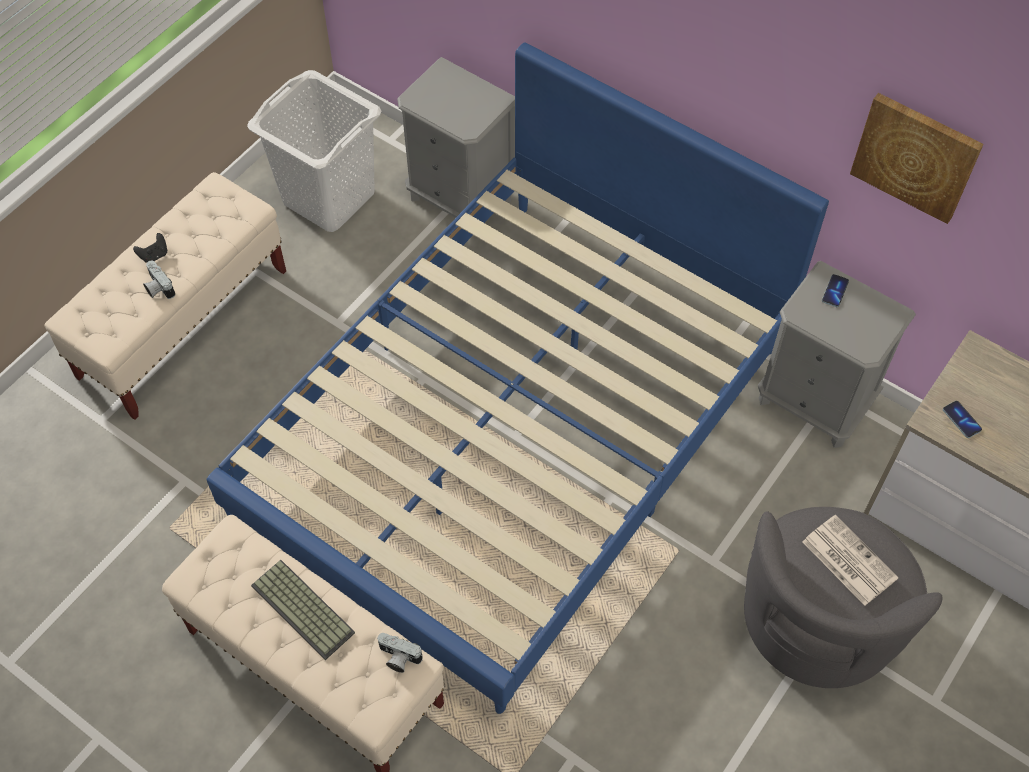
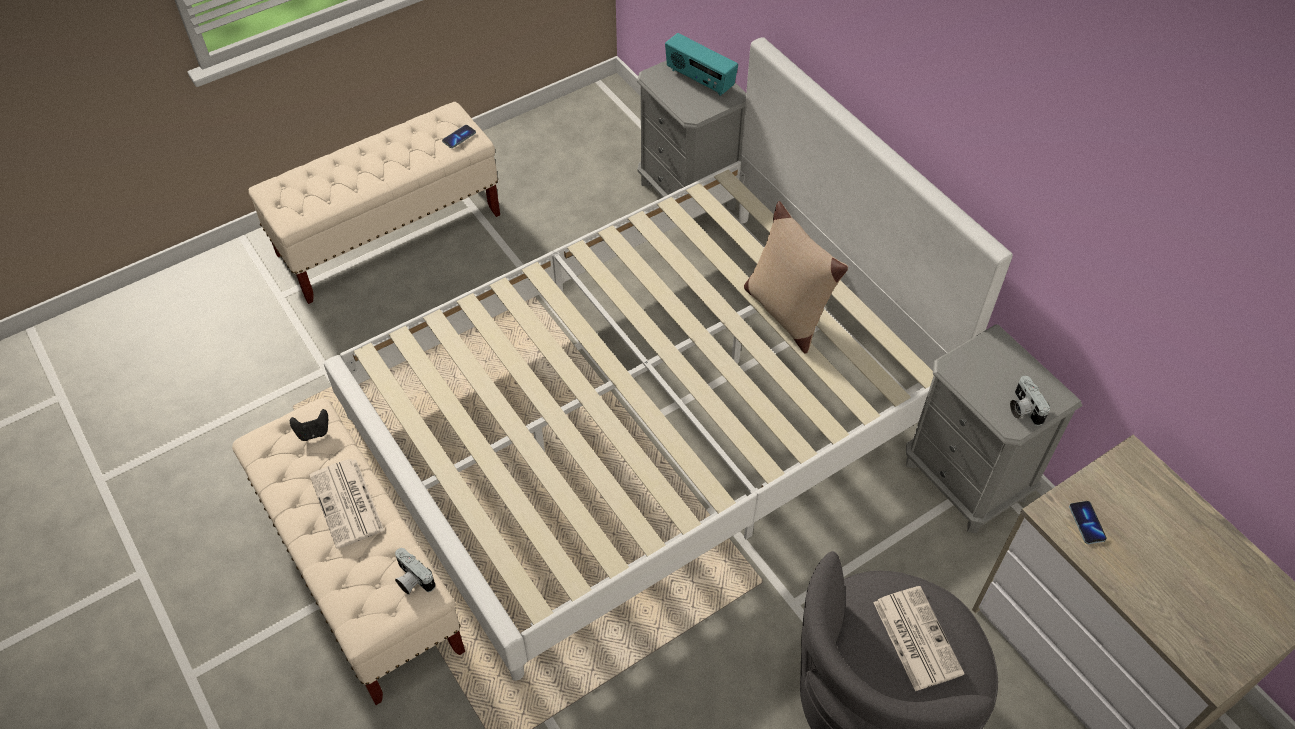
camera: 20 degrees right, 5 degrees down
black game controller [133,233,167,263] -> black game controller moved to [290,409,328,441]
camera [143,261,175,299] -> camera moved to [1010,376,1050,426]
blue bed [207,42,829,714] -> white bed [324,37,1013,681]
white laundry basket [247,70,381,232] -> none
keyboard [251,560,355,660] -> newspaper [309,459,384,549]
phone [822,274,849,307] -> phone moved to [442,125,476,148]
picture [850,93,984,224] -> none
none -> radio [665,33,738,96]
none -> beige pillow [744,201,848,354]

